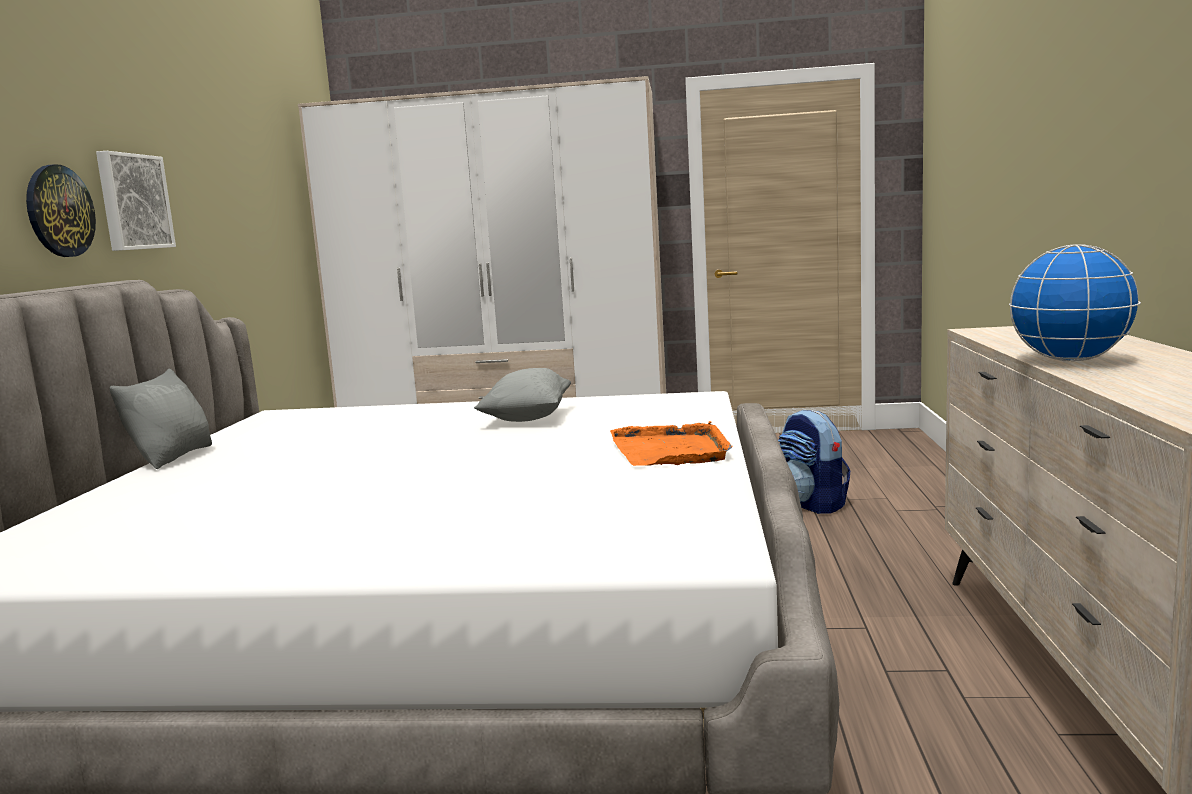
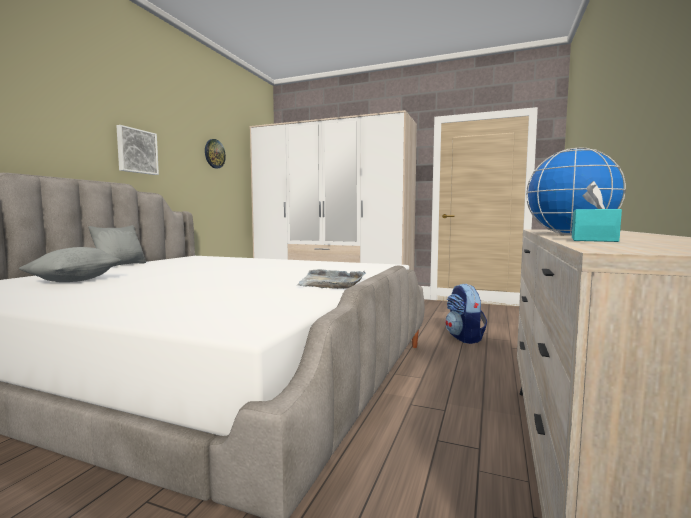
camera: 15 degrees right, 5 degrees down
wall clock [26,164,96,257] -> wall clock moved to [205,139,226,168]
grey pillow [474,368,571,422] -> grey pillow moved to [19,247,121,282]
orange tray [610,421,732,466] -> grey tray [297,269,366,289]
none -> turquoise tissue box [572,181,622,242]

